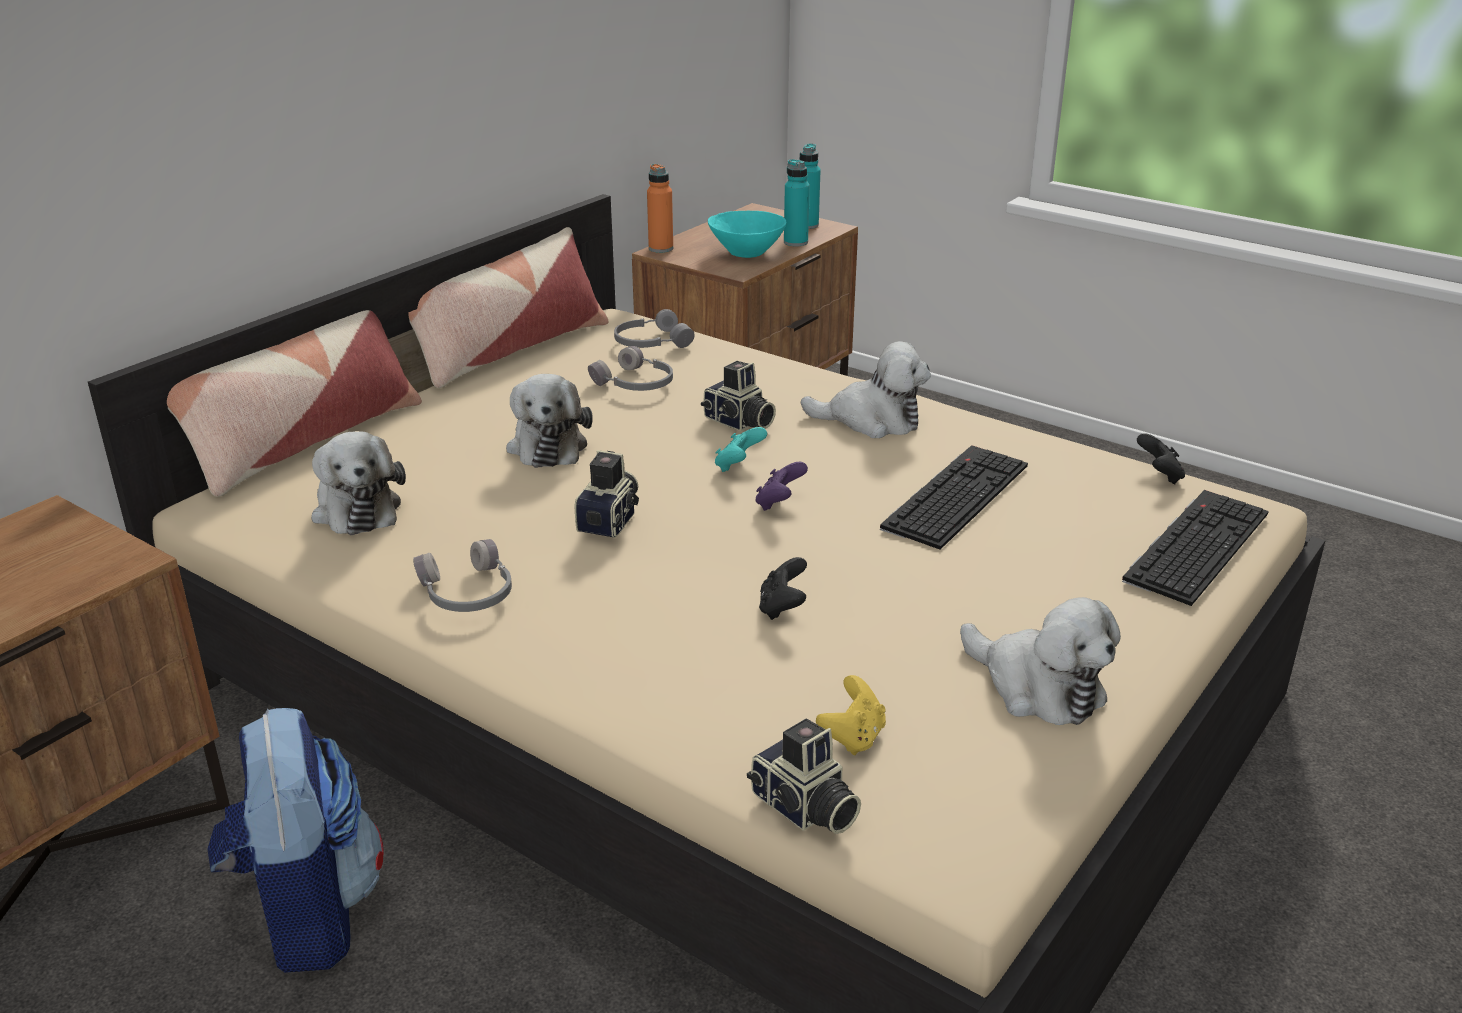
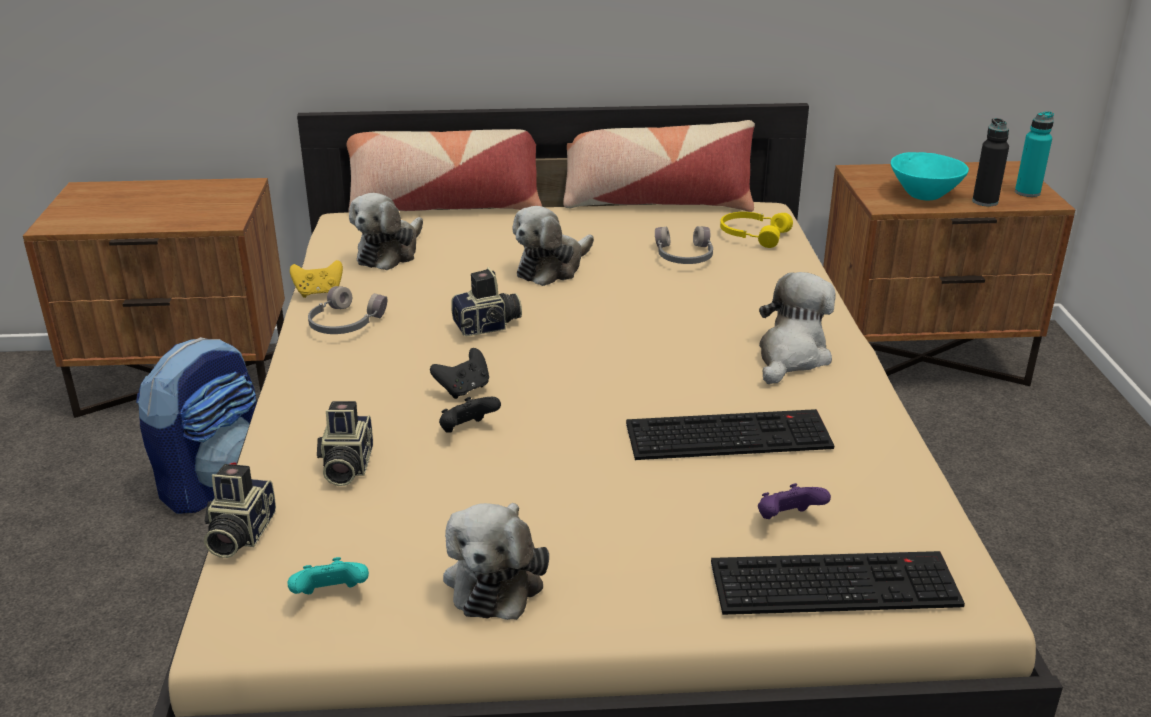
camera: 50 degrees right, 0 degrees up
grey headphones [614,309,694,348] -> yellow headphones [720,212,793,248]
orange bottle [647,164,673,253] -> none
camera [701,361,776,431] -> camera moved to [317,401,373,486]
turquoise game controller [715,427,767,472] -> turquoise game controller moved to [288,557,369,595]
purple game controller [755,462,808,511] -> purple game controller moved to [758,483,831,519]
turquoise bottle [784,159,810,246] -> black bottle [972,118,1009,206]
plush toy [801,341,931,438] -> plush toy turned 120 degrees counterclockwise [759,272,835,384]
yellow game controller [816,675,886,755] -> yellow game controller moved to [290,260,343,298]
black game controller [1137,433,1185,484] -> black game controller moved to [430,348,489,399]

